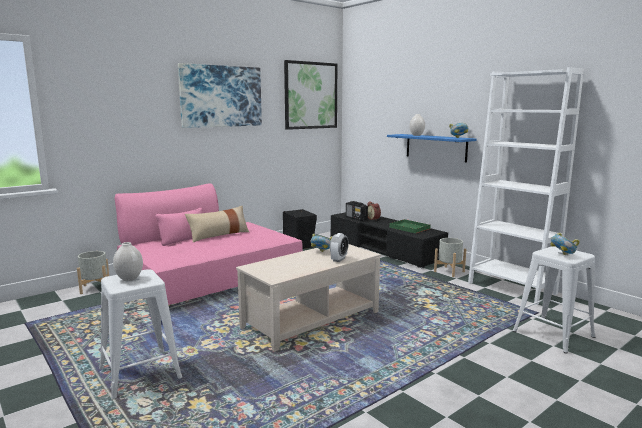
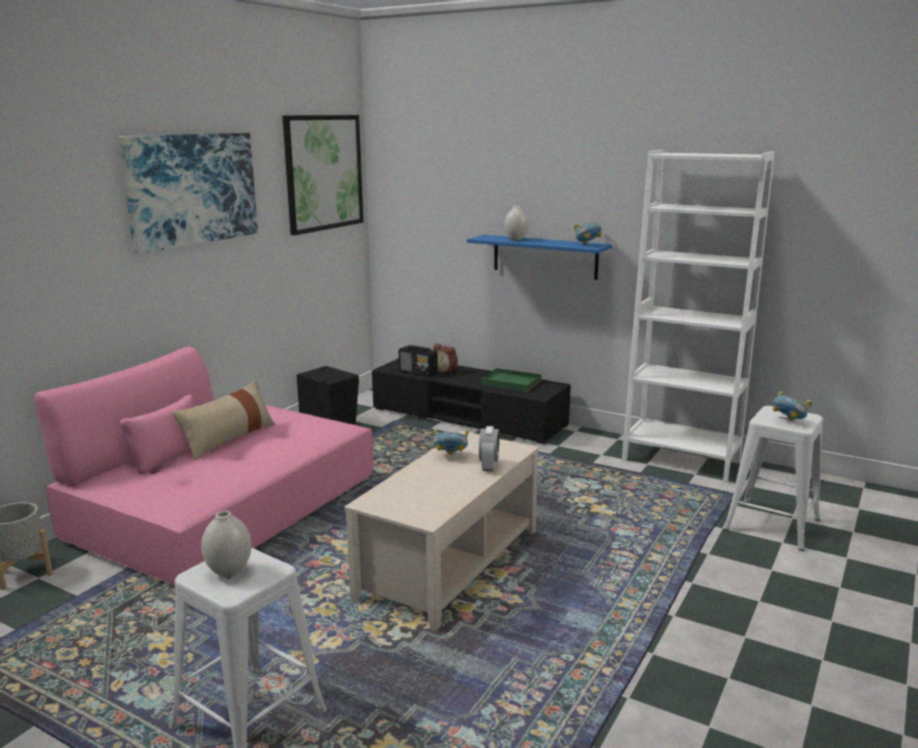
camera: 20 degrees left, 5 degrees up
grey planter [434,238,466,277] -> none

